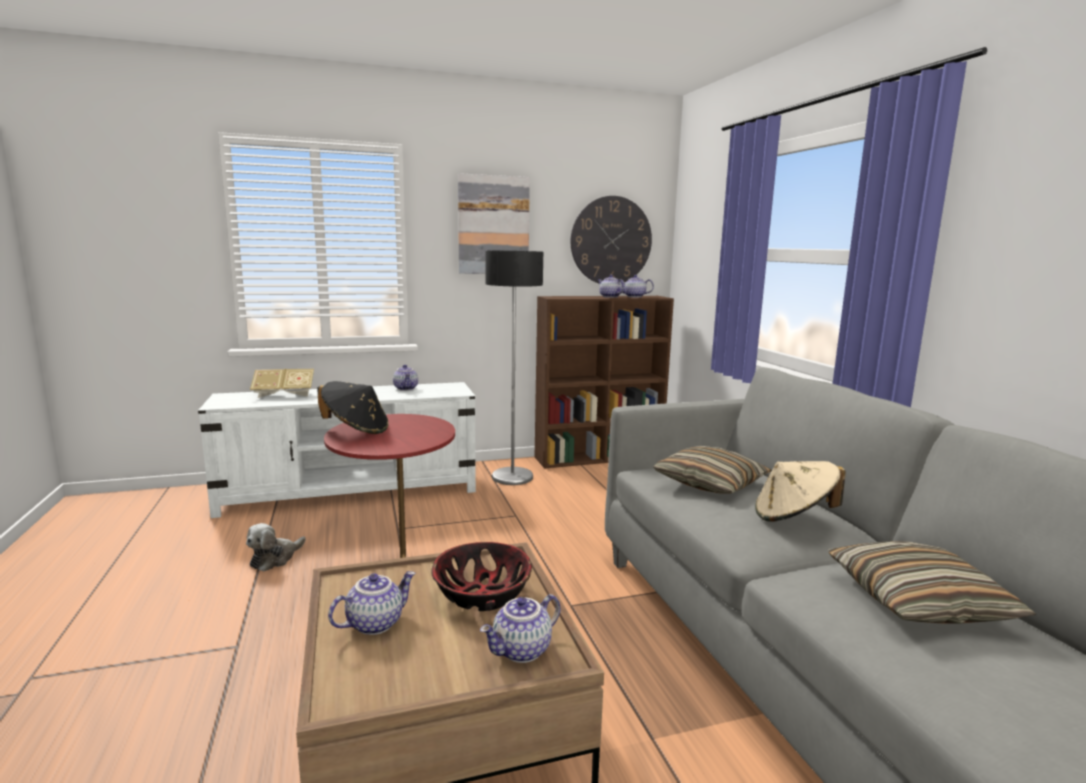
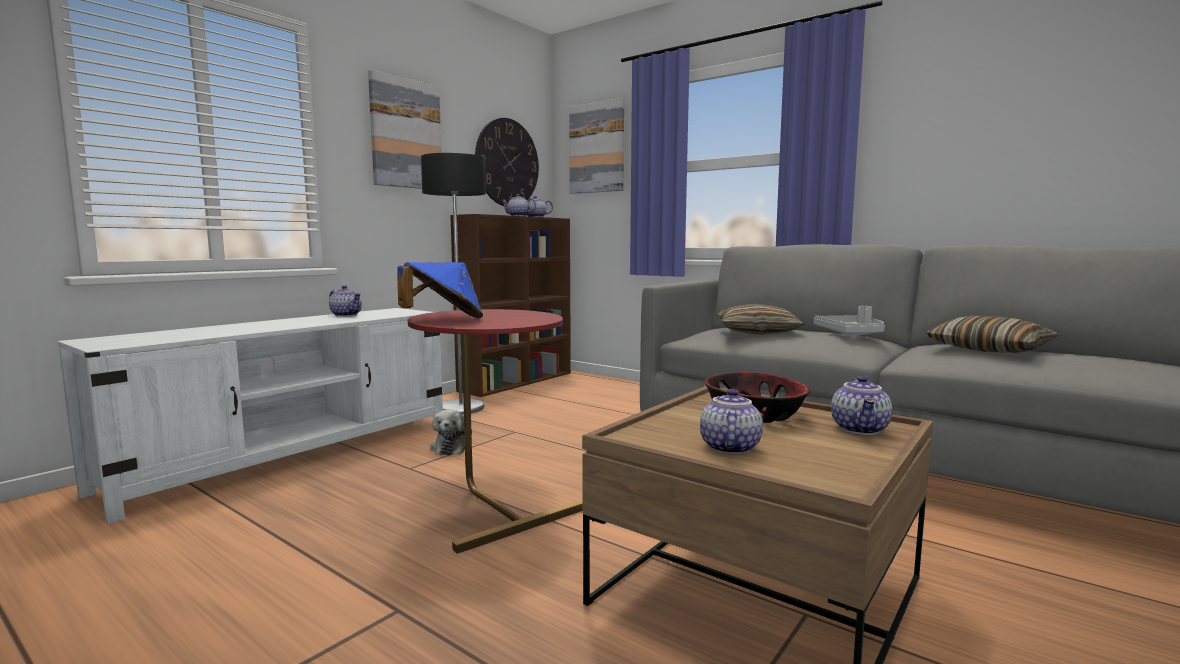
camera: 35 degrees left, 5 degrees down
plush toy [246,523,306,572] -> plush toy moved to [430,410,472,455]
book [250,369,314,398] -> none
black hat [317,381,389,434] -> blue hat [397,262,483,318]
beige hat [755,461,846,522] -> grey tray [814,305,885,335]
none -> picture [569,98,624,194]

